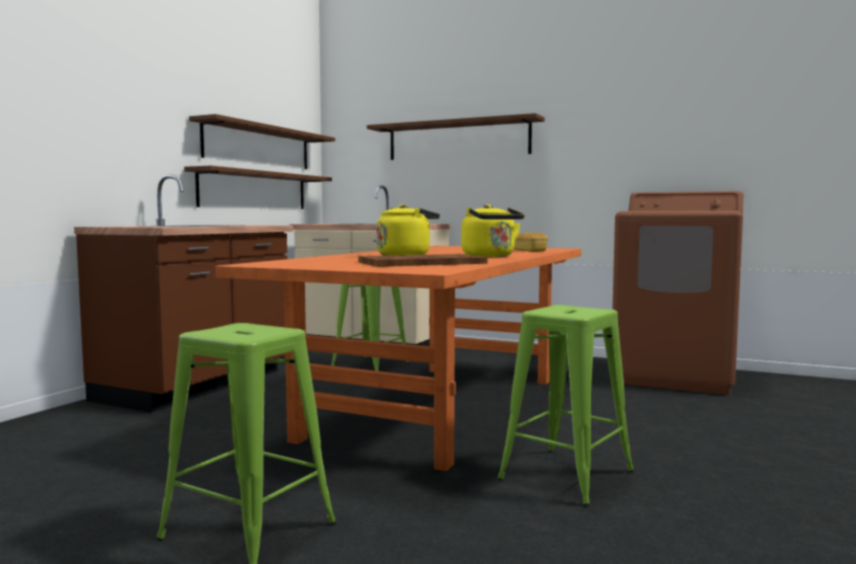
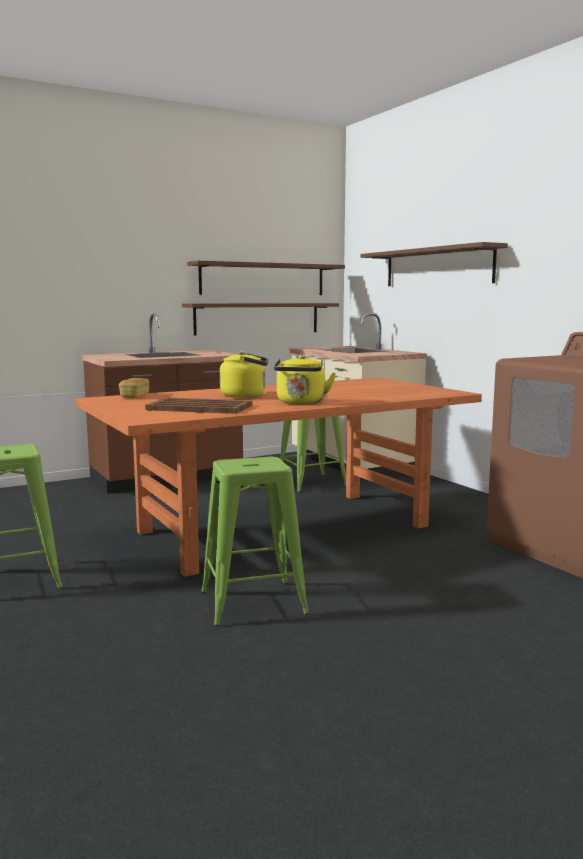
camera: 35 degrees right, 5 degrees up
bread [514,233,548,252] -> bread moved to [119,378,149,398]

